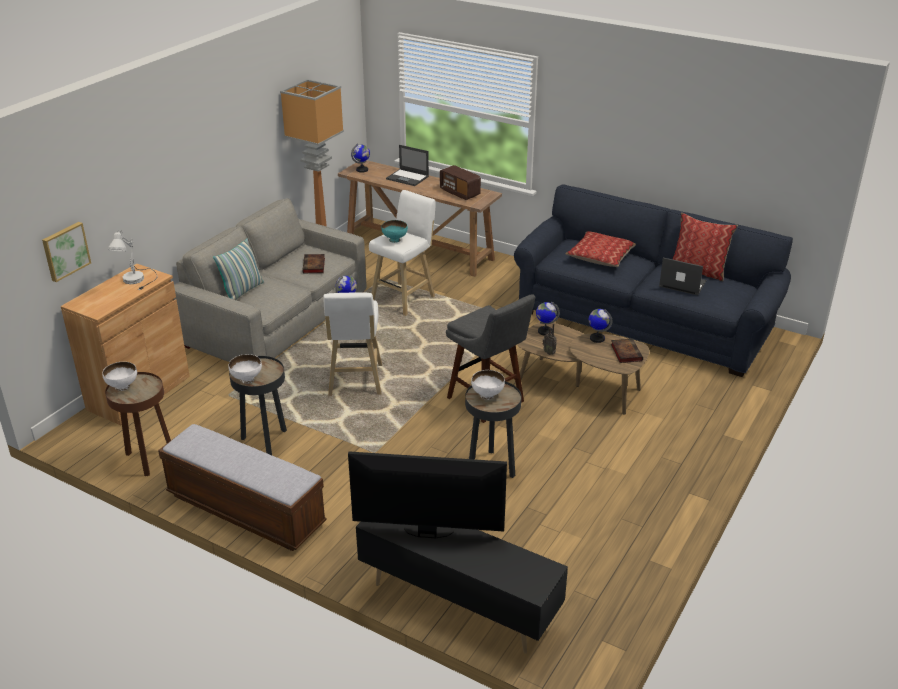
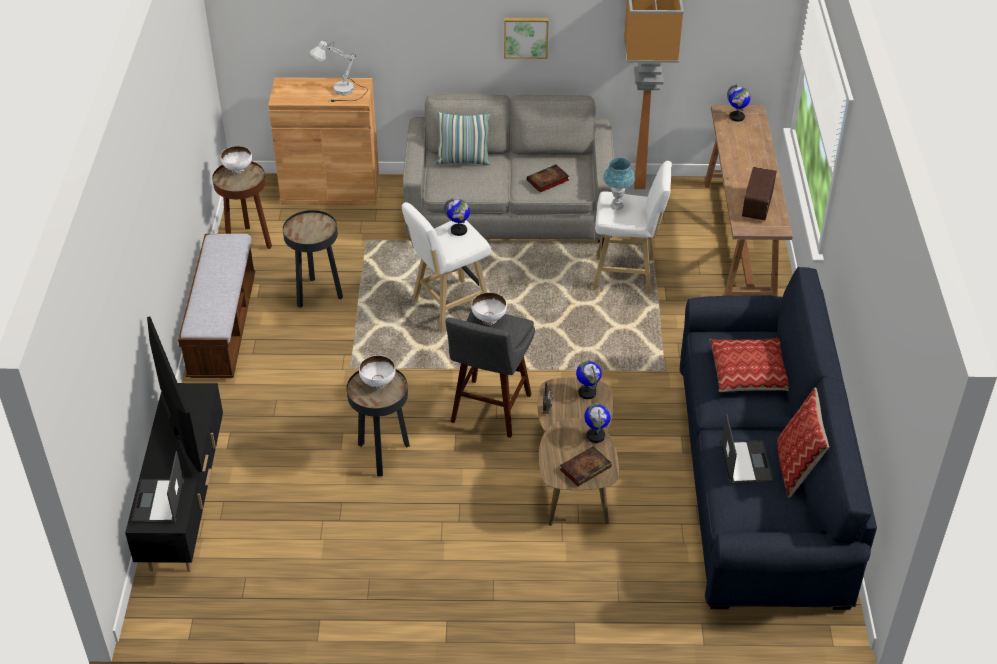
camera: 60 degrees right, 10 degrees up
picture [42,222,91,282] -> picture moved to [504,18,549,59]
white bowl [229,354,262,384] -> white bowl moved to [471,292,507,325]
turquoise bowl [381,220,408,243] -> blue table lamp [603,158,635,210]
laptop [386,145,429,186] -> laptop moved to [131,451,184,523]

